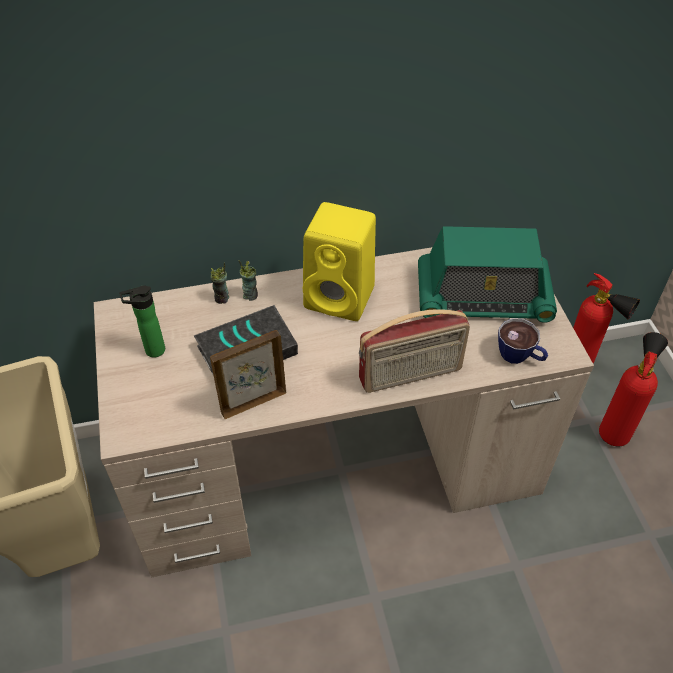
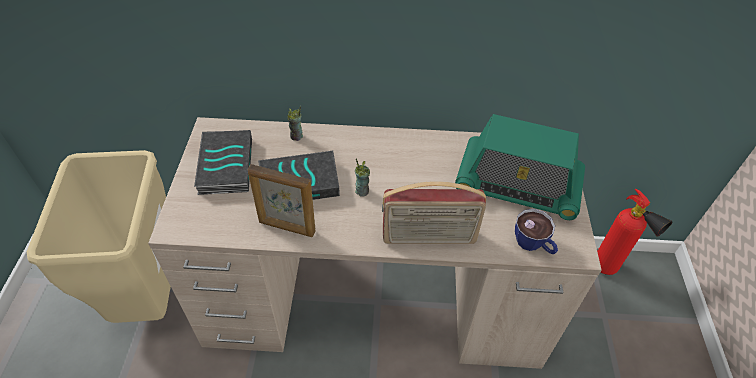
camera: 15 degrees right, 0 degrees up
bottle [119,286,165,358] -> book [194,130,252,195]
picture frame [210,330,286,419] -> picture frame turned 150 degrees counterclockwise [247,164,316,237]
cup [239,260,258,301] -> cup moved to [355,159,370,197]
yellow speaker [303,202,376,321] -> none
fire extinguisher [599,332,668,446] -> none

